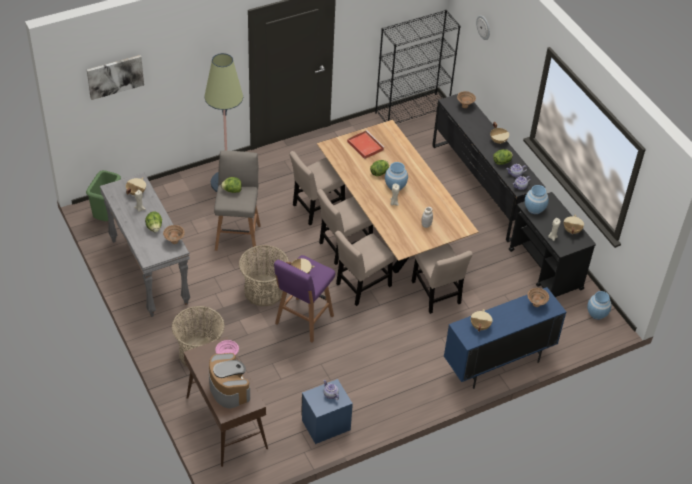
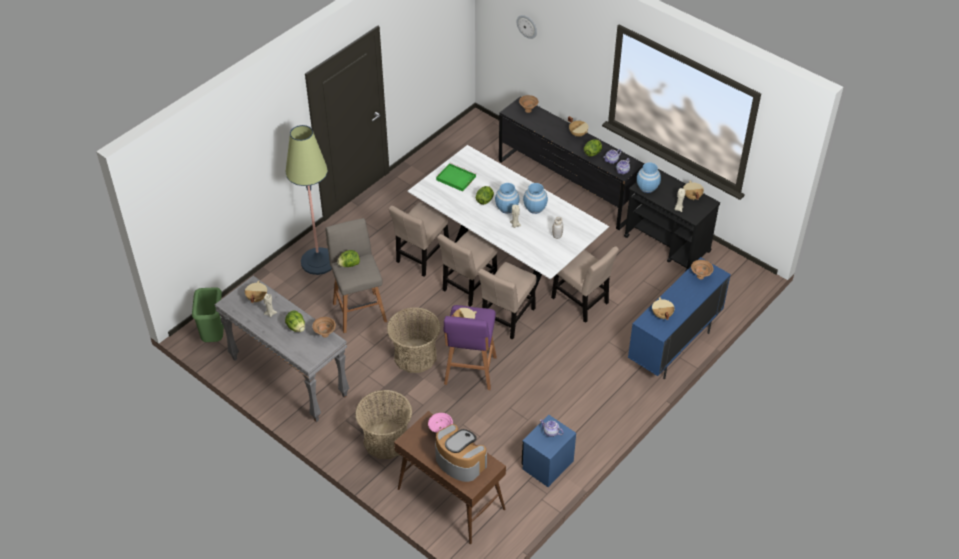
camera: 20 degrees left, 0 degrees up
picture [87,55,144,100] -> none
brown dining table [317,120,479,273] -> white dining table [407,145,609,295]
red tray [347,130,385,159] -> green tray [436,163,476,192]
black bookcase [375,10,461,124] -> none
blue vase [587,291,612,320] -> blue vase moved to [523,183,548,214]

